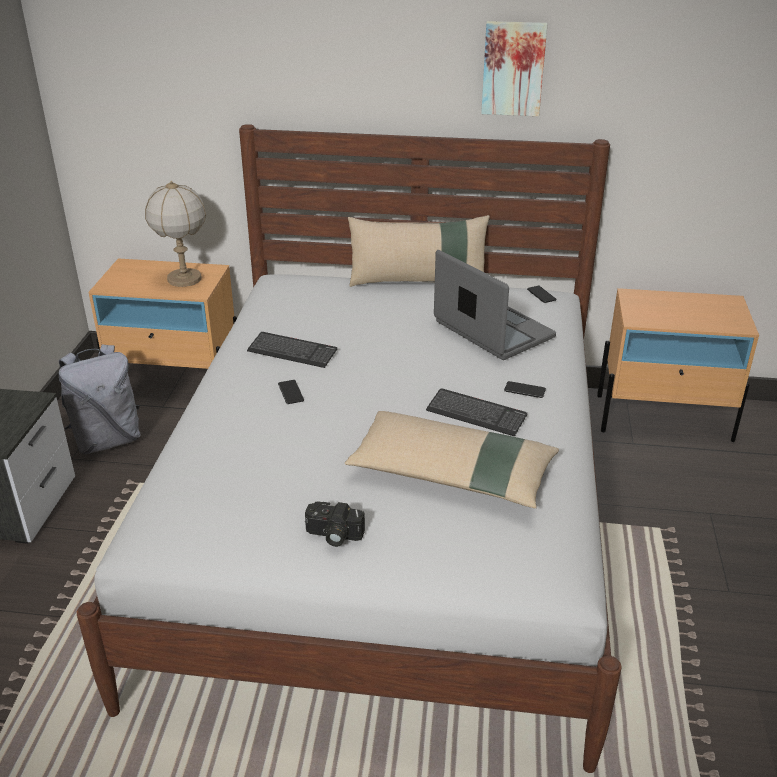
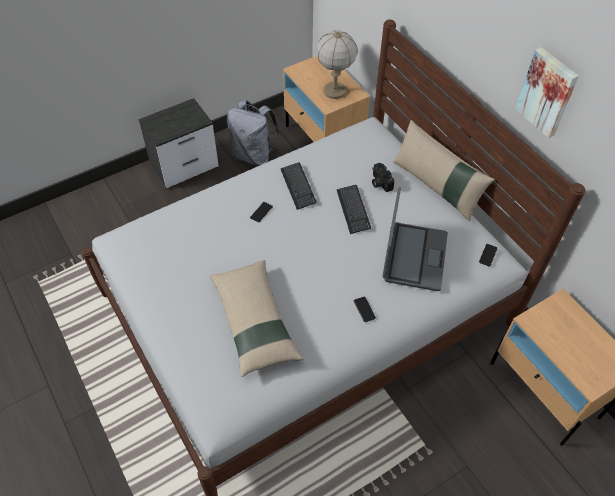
camera: 50 degrees right, 20 degrees up
camera [305,501,365,547] -> camera moved to [372,163,394,192]
keyboard [426,388,527,437] -> keyboard moved to [337,185,371,234]

